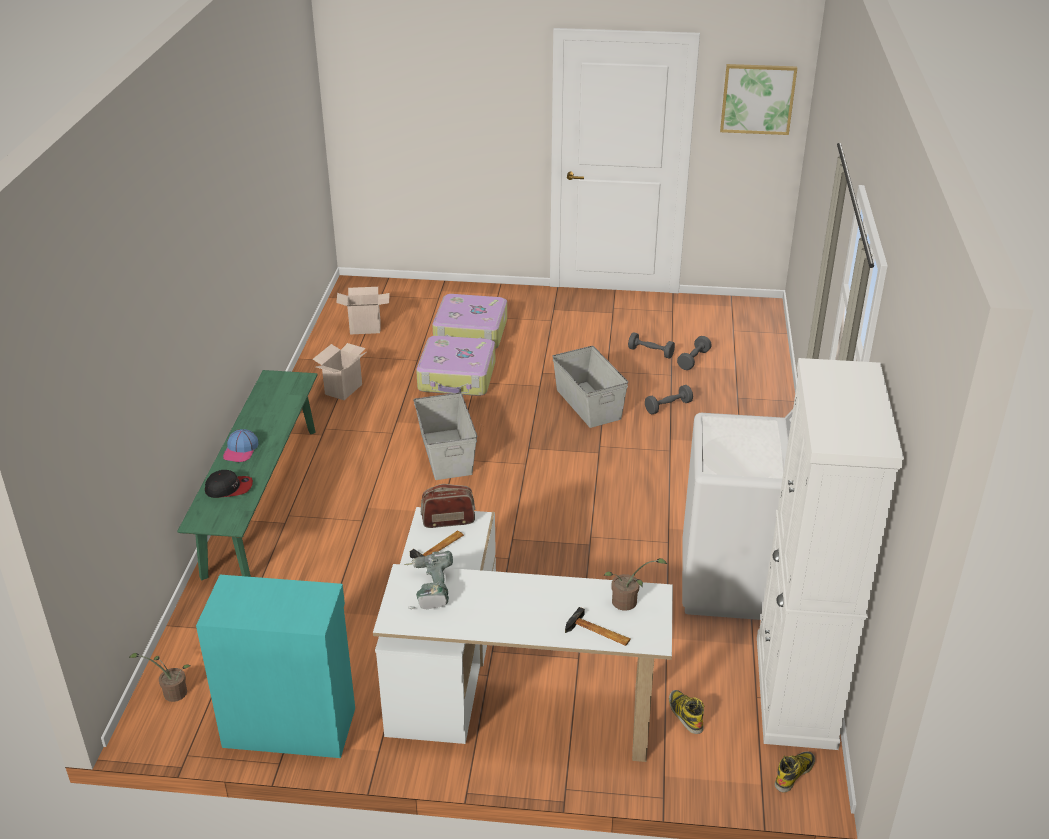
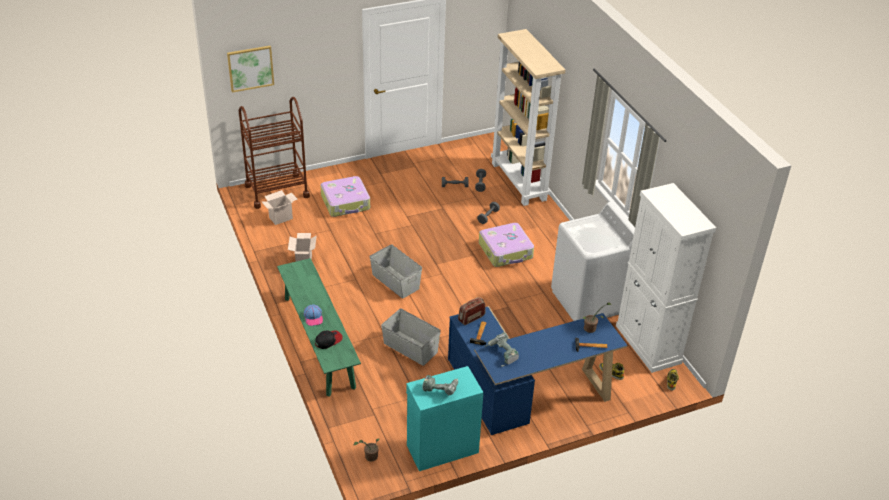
camera: 30 degrees left, 5 degrees up
white desk [373,507,673,762] -> blue desk [448,306,628,435]
suitcase [416,336,495,396] -> suitcase moved to [479,223,534,267]
grey storage box [552,346,628,428] -> grey storage box moved to [381,308,441,366]
picture [720,64,797,135] -> picture moved to [227,46,274,93]
none -> brown cart [239,97,310,209]
none -> power drill [422,375,458,395]
none -> beige bookcase [491,29,565,206]

